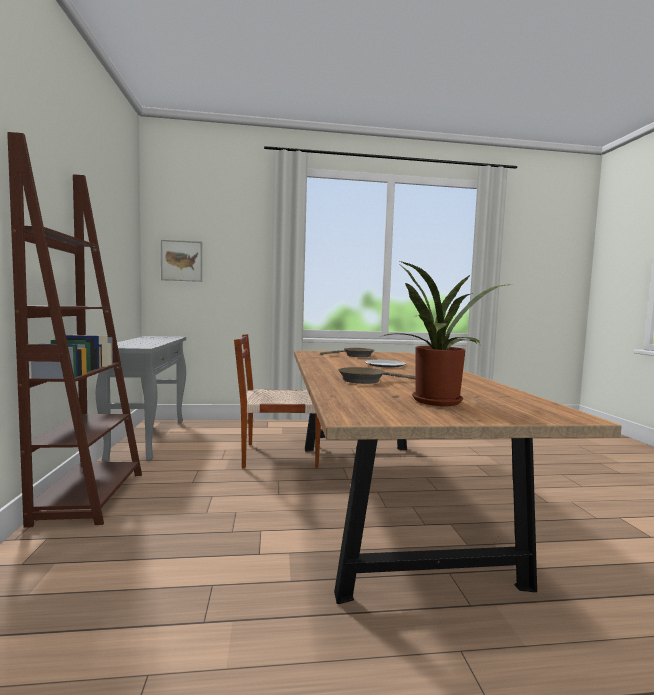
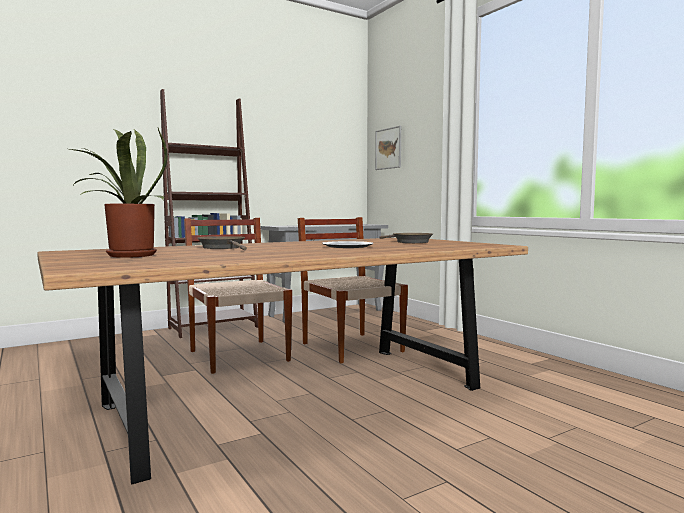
camera: 65 degrees right, 0 degrees up
none -> chair [184,218,292,374]

